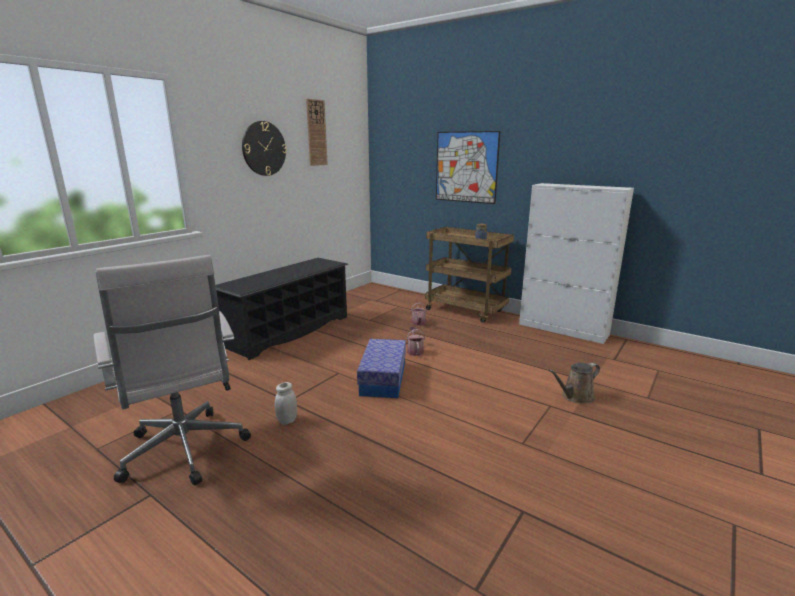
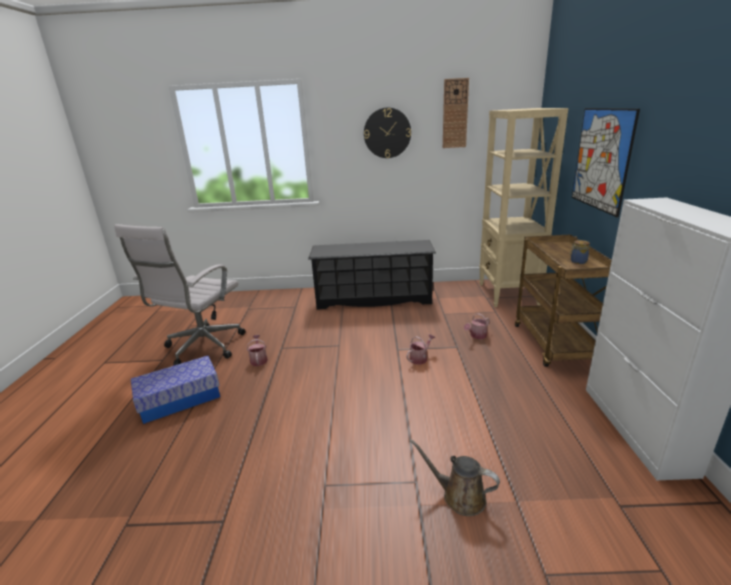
camera: 55 degrees right, 5 degrees up
white jar [275,382,297,425] -> watering can [247,335,268,366]
storage box [357,339,406,398] -> storage box moved to [131,356,220,424]
none -> beige bookcase [479,108,569,307]

